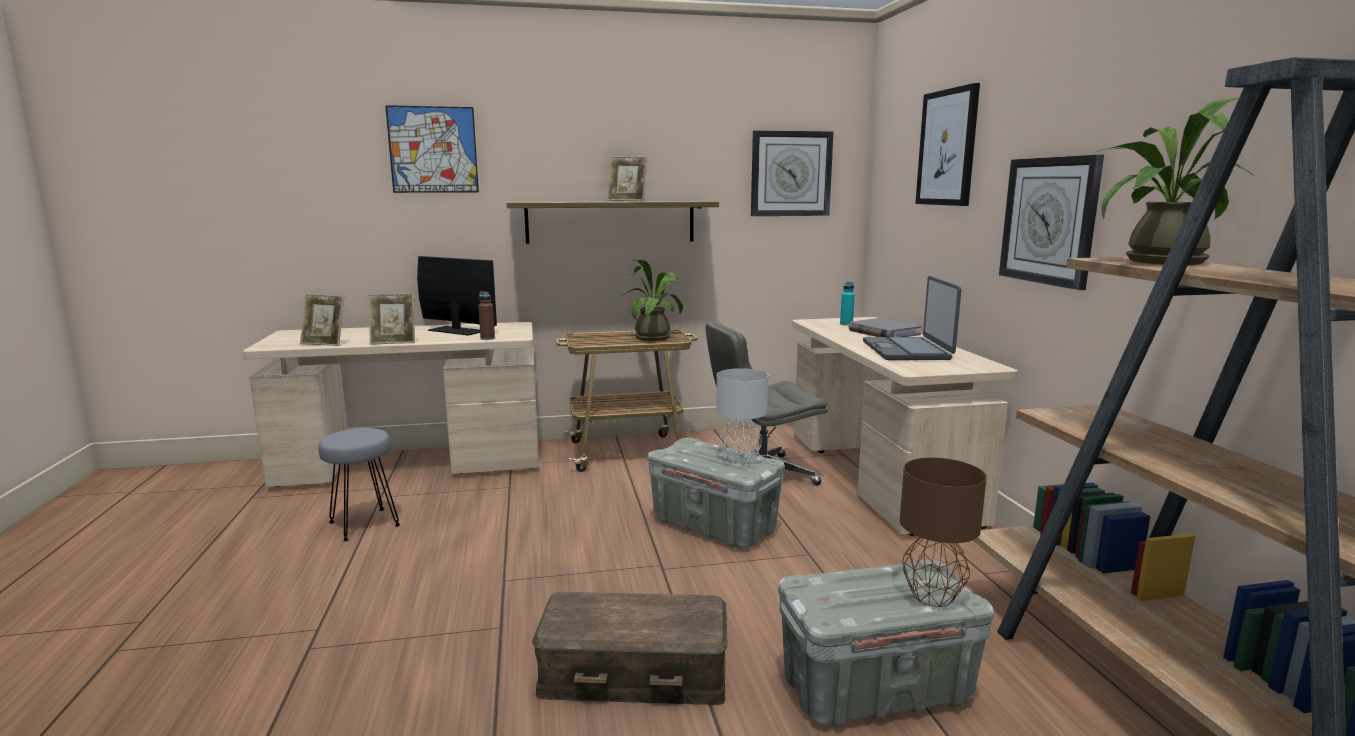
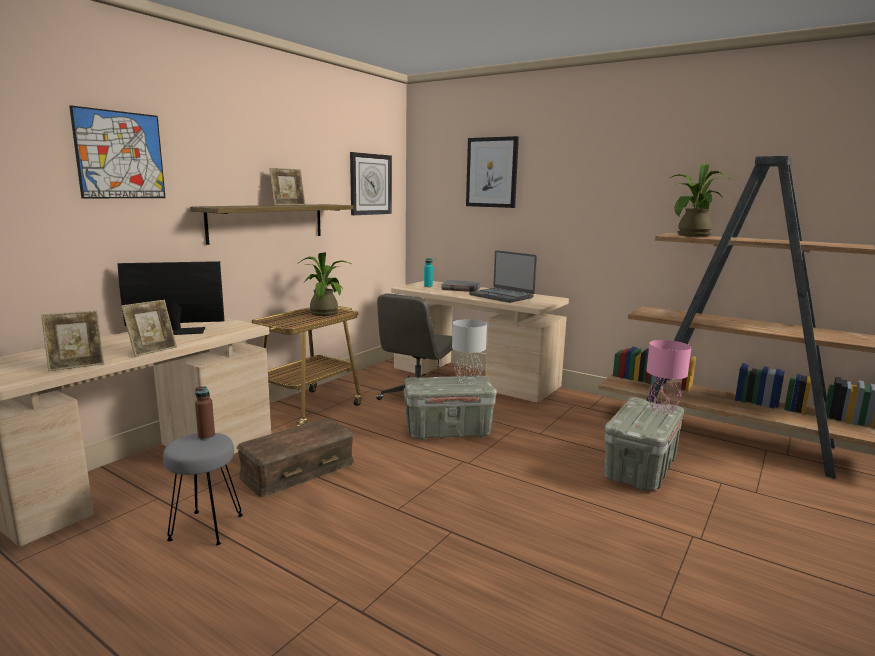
camera: 45 degrees left, 0 degrees up
brown bottle [478,291,495,340] -> brown bottle moved to [195,386,215,440]
brown storage box [532,592,727,705] -> brown storage box moved to [237,418,354,497]
brown table lamp [900,458,987,607] -> pink table lamp [646,340,691,414]
wall clock [999,155,1104,290] -> none

